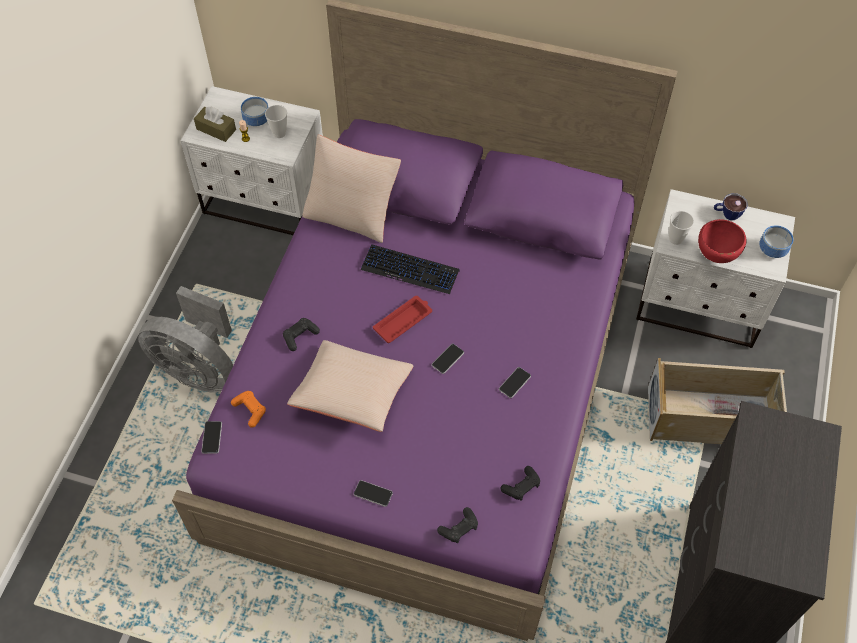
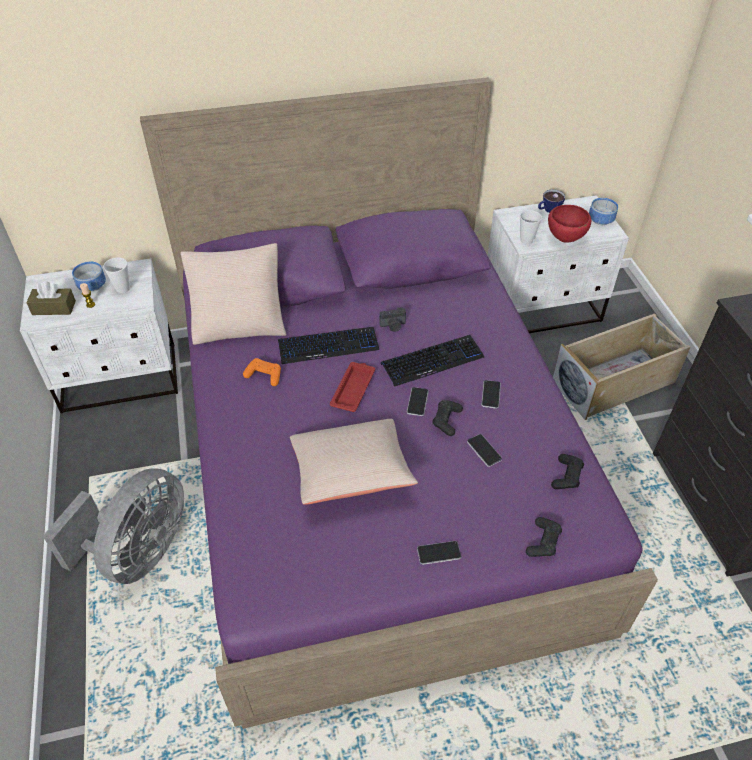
camera: 30 degrees left, 10 degrees down
grey fan [138,286,233,393] -> grey fan turned 60 degrees counterclockwise [43,468,184,584]
phone [201,421,222,454] -> phone moved to [467,434,502,467]
orange game controller [231,391,266,428] -> orange game controller moved to [243,358,281,386]
black game controller [283,318,320,351] -> black game controller moved to [432,400,463,436]
none -> camera [380,308,406,332]
none -> keyboard [381,335,484,387]

